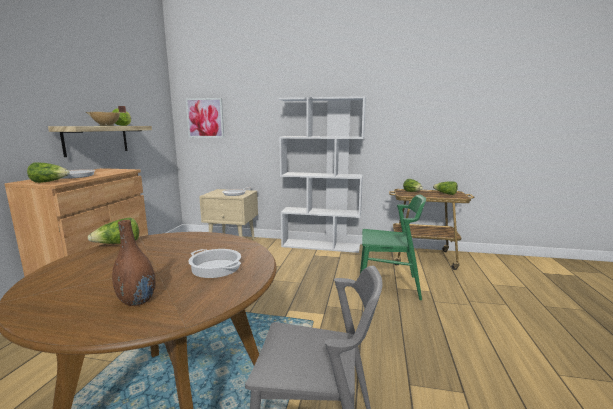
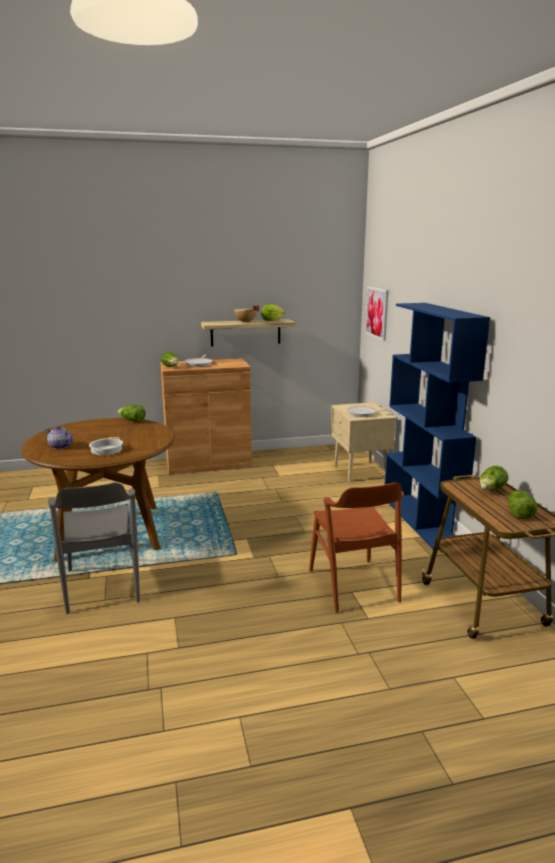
camera: 65 degrees right, 5 degrees up
brown vase [112,220,156,306] -> teapot [45,426,73,449]
white bookcase [278,96,366,253] -> blue bookcase [384,303,490,549]
green chair [360,194,426,300] -> brown chair [309,482,404,613]

